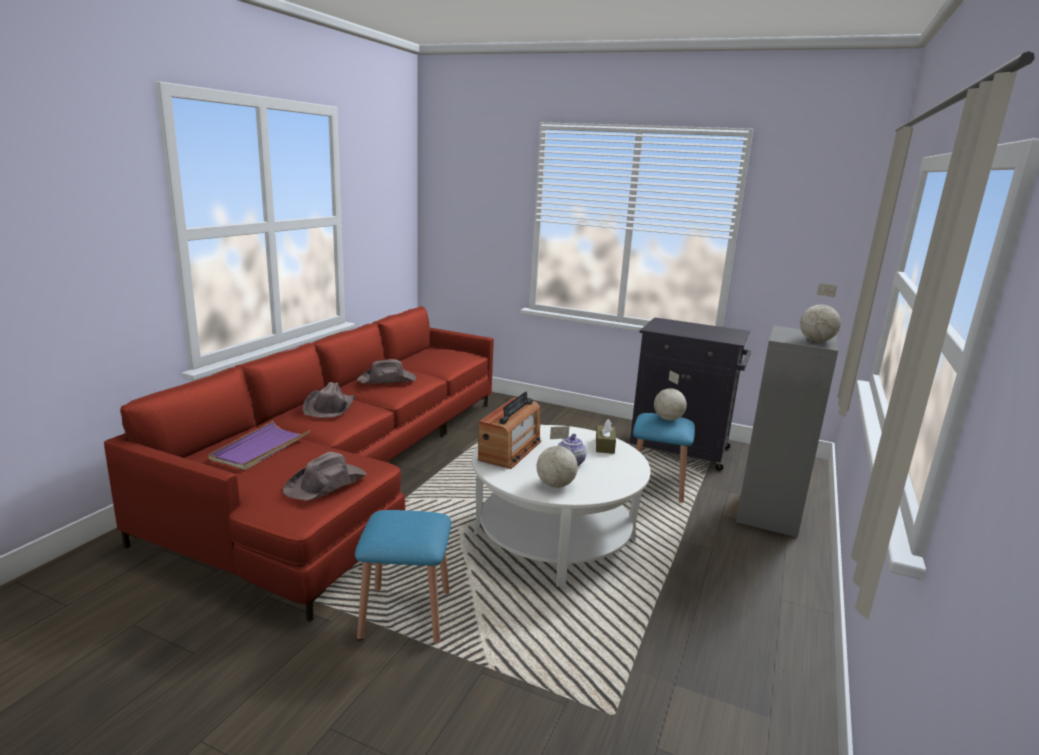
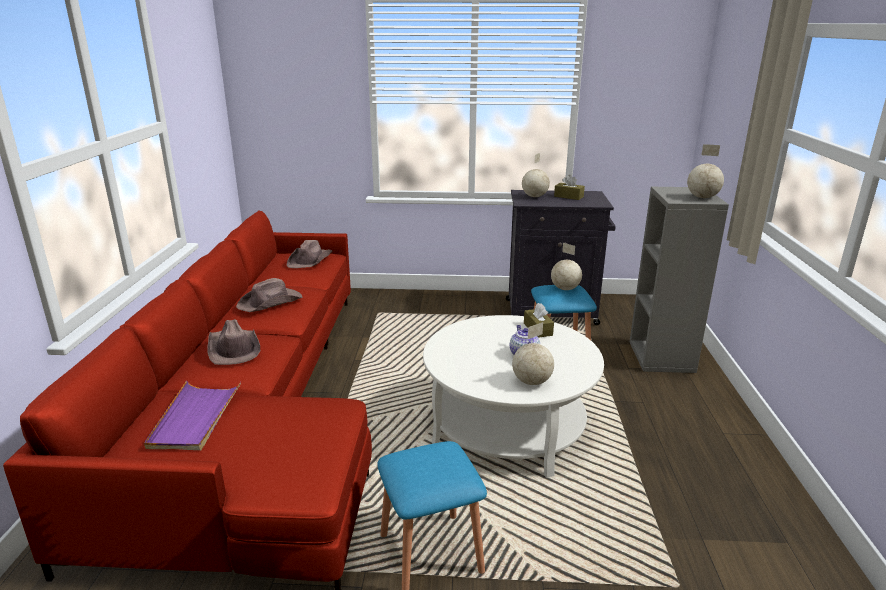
camera: 20 degrees left, 5 degrees up
brown hat [283,452,367,501] -> brown hat moved to [286,240,333,268]
radio [478,392,541,469] -> none
none -> globe [522,153,550,197]
none -> brown tissue box [554,175,585,200]

